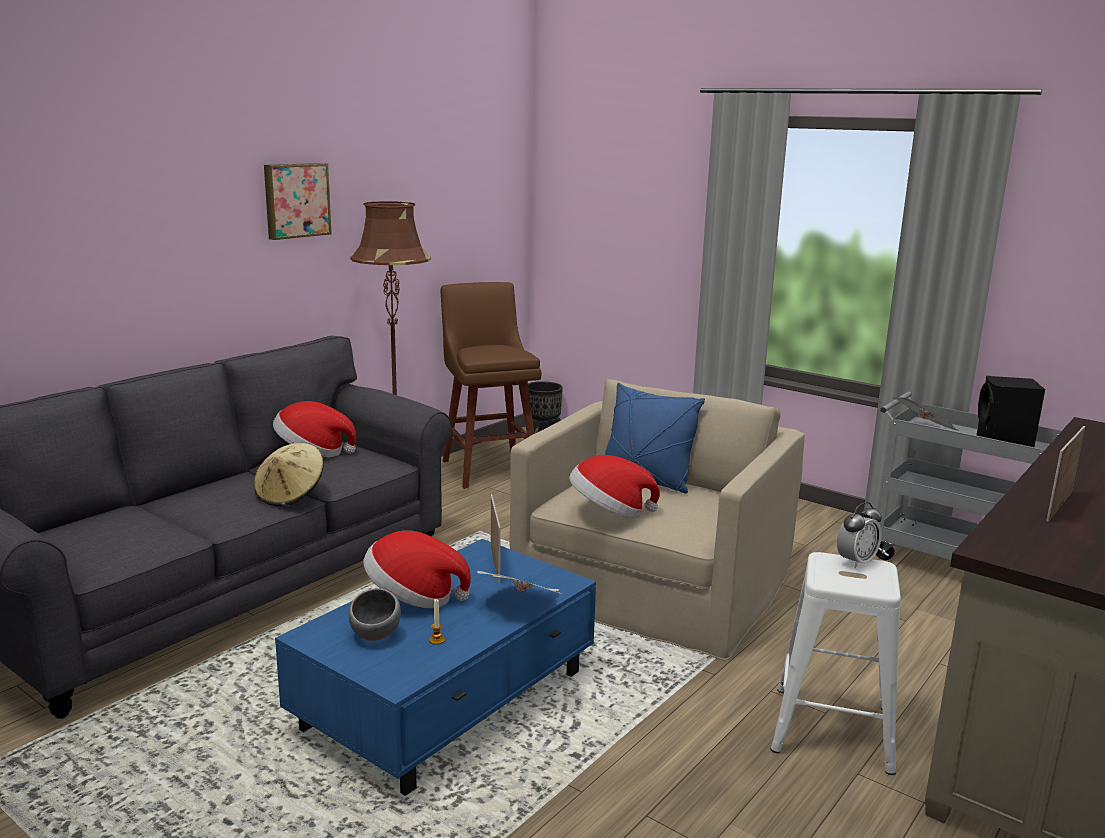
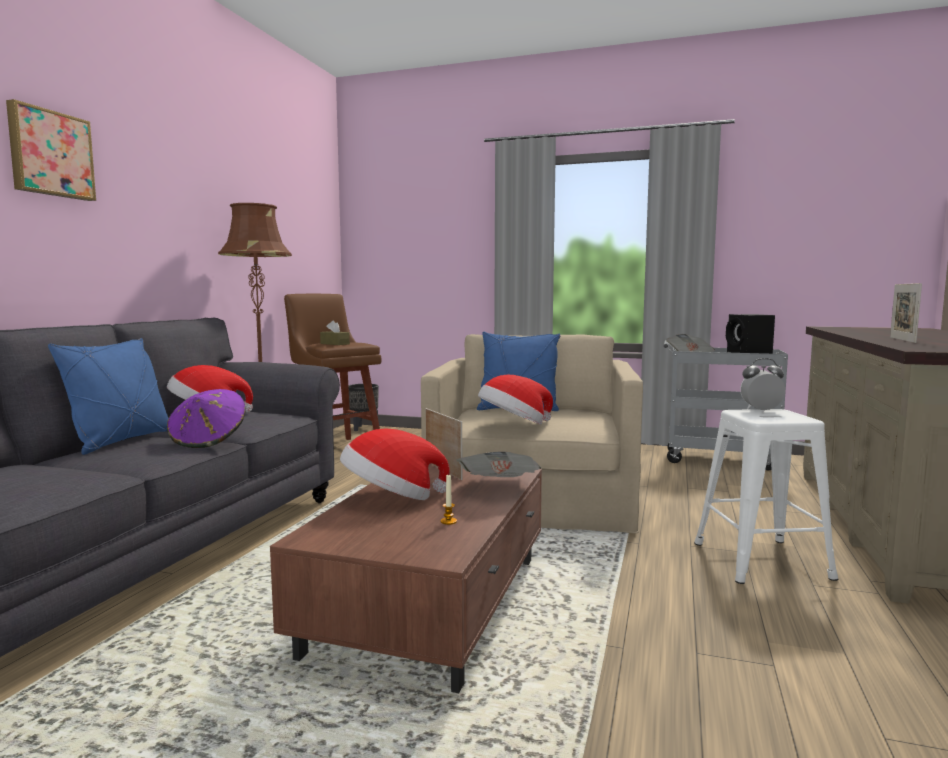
camera: 20 degrees left, 10 degrees down
beige hat [254,443,324,507] -> purple hat [167,389,246,448]
picture [264,163,332,240] -> picture moved to [6,99,96,201]
blue coffee table [275,539,596,796] -> brown coffee table [270,464,542,693]
grey bowl [348,588,401,641] -> none
alarm clock [837,502,882,568] -> alarm clock turned 120 degrees counterclockwise [740,358,785,412]
none -> blue pillow [48,338,168,455]
none -> brown tissue box [320,321,350,345]

